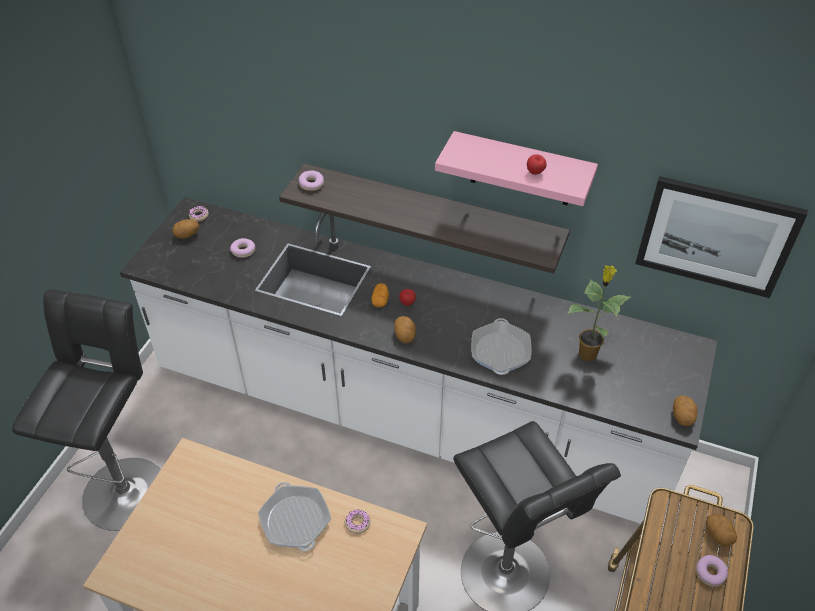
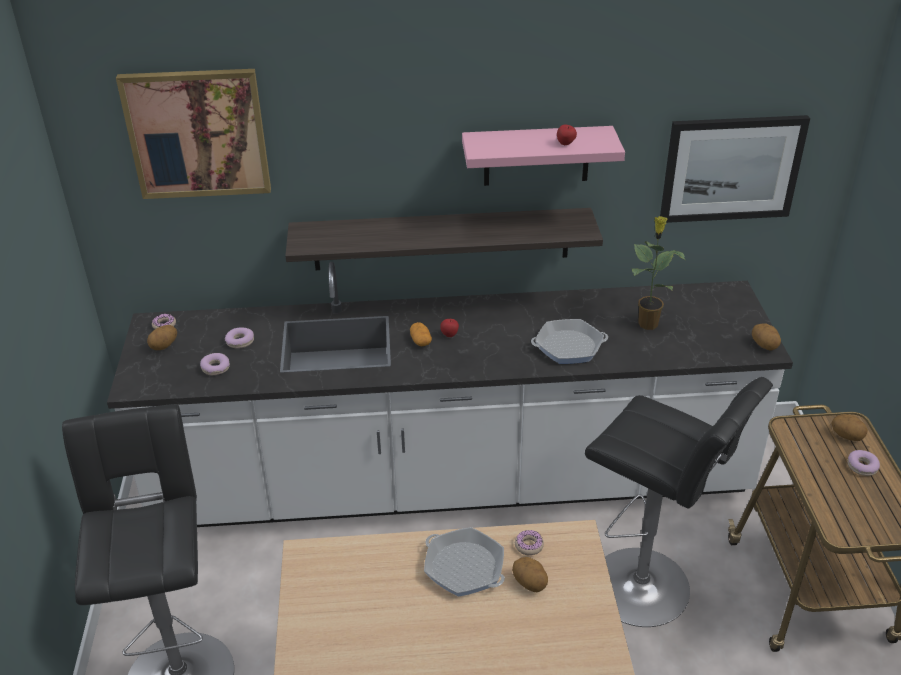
camera: 25 degrees left, 10 degrees down
donut [299,171,324,191] -> donut moved to [200,353,230,375]
potato [394,316,416,343] -> potato moved to [512,557,548,592]
frying pan [471,318,531,375] -> frying pan turned 105 degrees clockwise [531,319,608,364]
none -> picture [116,69,271,199]

